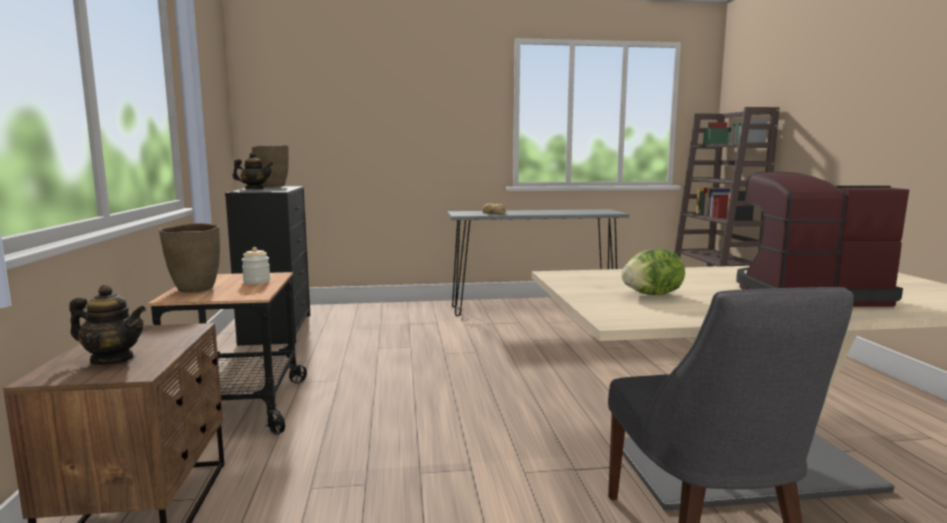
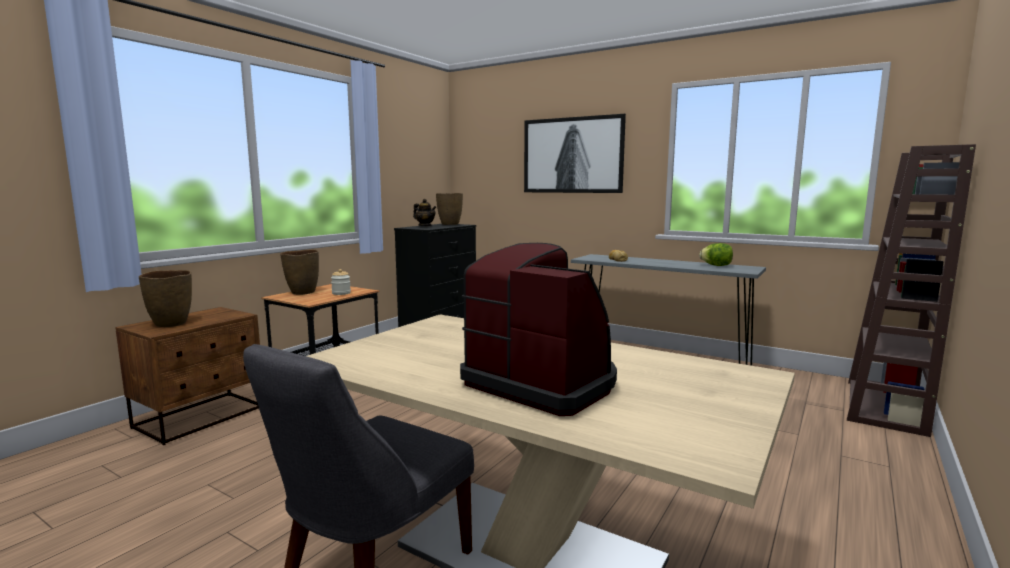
camera: 40 degrees right, 0 degrees up
teapot [69,285,146,365] -> brown vase [139,270,192,327]
lettuce [621,249,685,295] -> lettuce moved to [699,243,733,266]
none -> picture [524,114,626,193]

